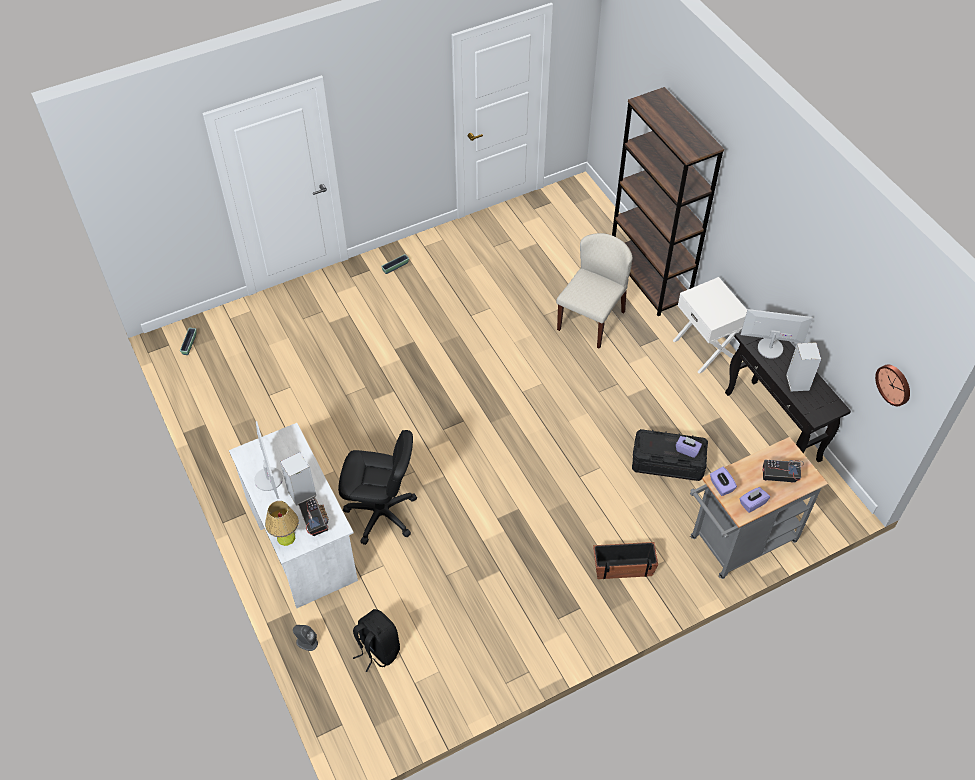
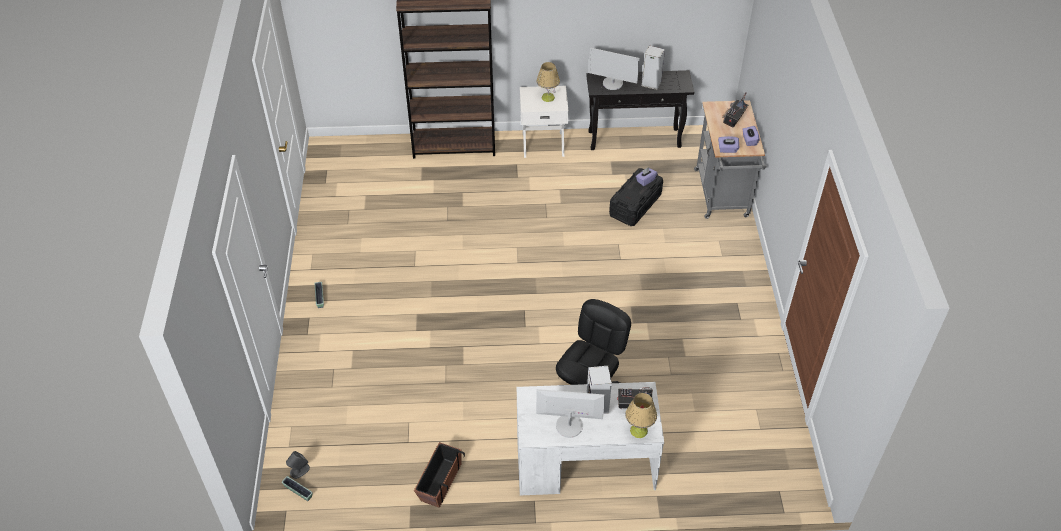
camera: 65 degrees left, 5 degrees down
grey speaker [293,625,318,651] -> grey speaker moved to [286,451,310,479]
black backpack [353,609,400,672] -> none
beige chair [556,233,632,349] -> none
planter [593,542,658,579] -> planter moved to [414,442,465,508]
monitor [741,309,813,359] -> monitor turned 105 degrees counterclockwise [589,48,640,90]
wall clock [875,365,910,406] -> none
none -> table lamp [536,62,560,102]

